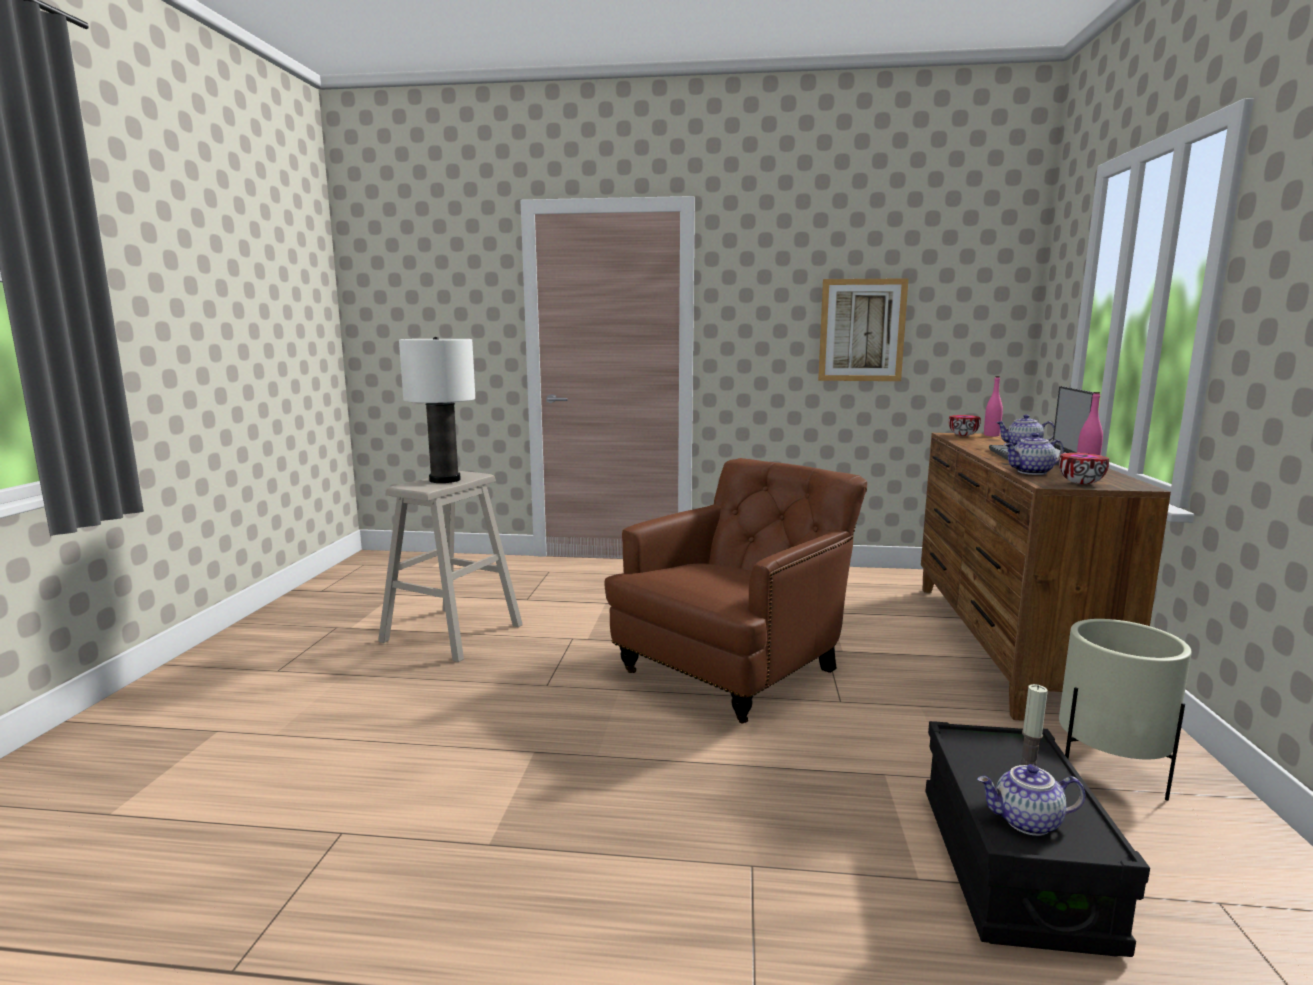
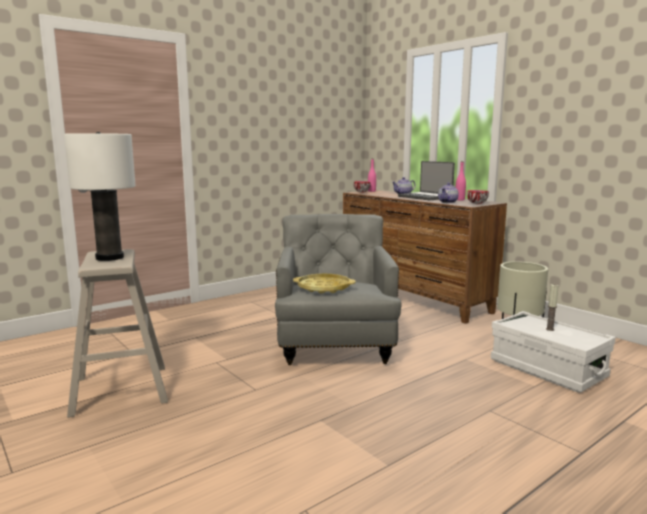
camera: 45 degrees left, 0 degrees up
brown armchair [605,458,867,723] -> grey armchair [275,214,402,365]
picture [818,278,909,381] -> none
black storage box [926,721,1150,957] -> white storage box [491,311,616,393]
teapot [977,764,1086,836] -> none
none -> yellow tray [293,274,355,293]

